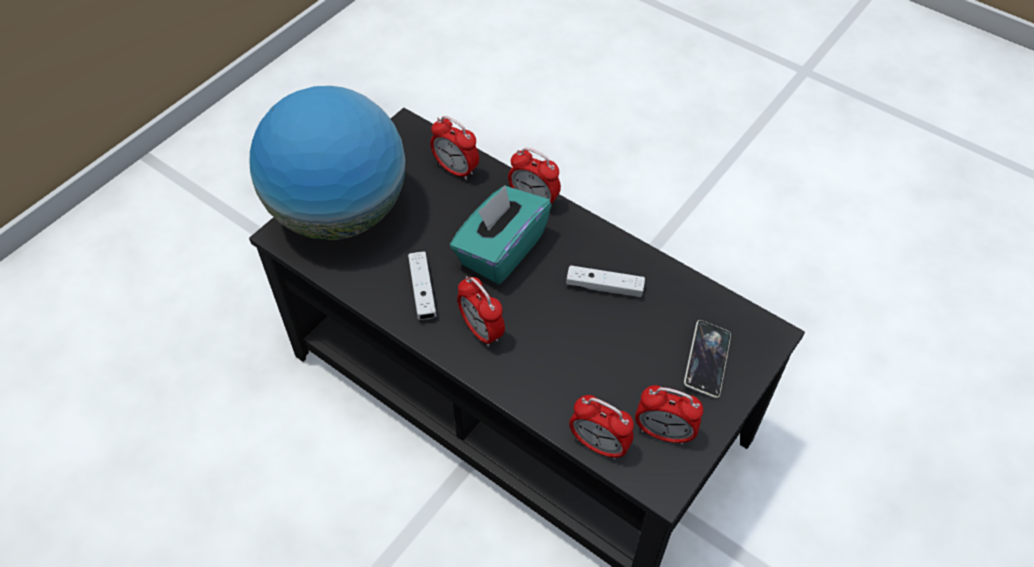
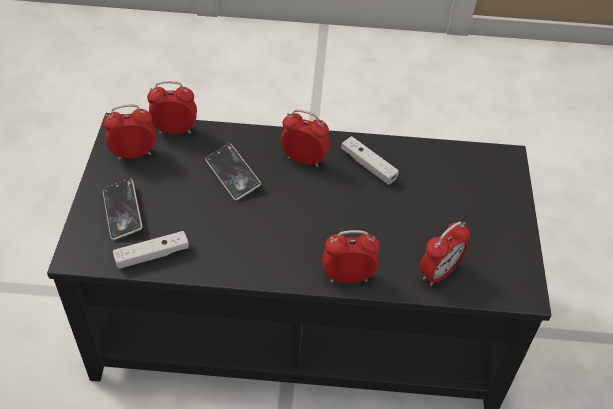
camera: 145 degrees right, 5 degrees down
globe [249,86,406,240] -> none
alarm clock [430,116,479,180] -> alarm clock turned 135 degrees clockwise [420,221,470,286]
turquoise tissue box [450,186,552,284] -> none
white game controller [566,265,645,297] -> white game controller moved to [113,231,189,269]
none -> phone [206,144,261,200]

